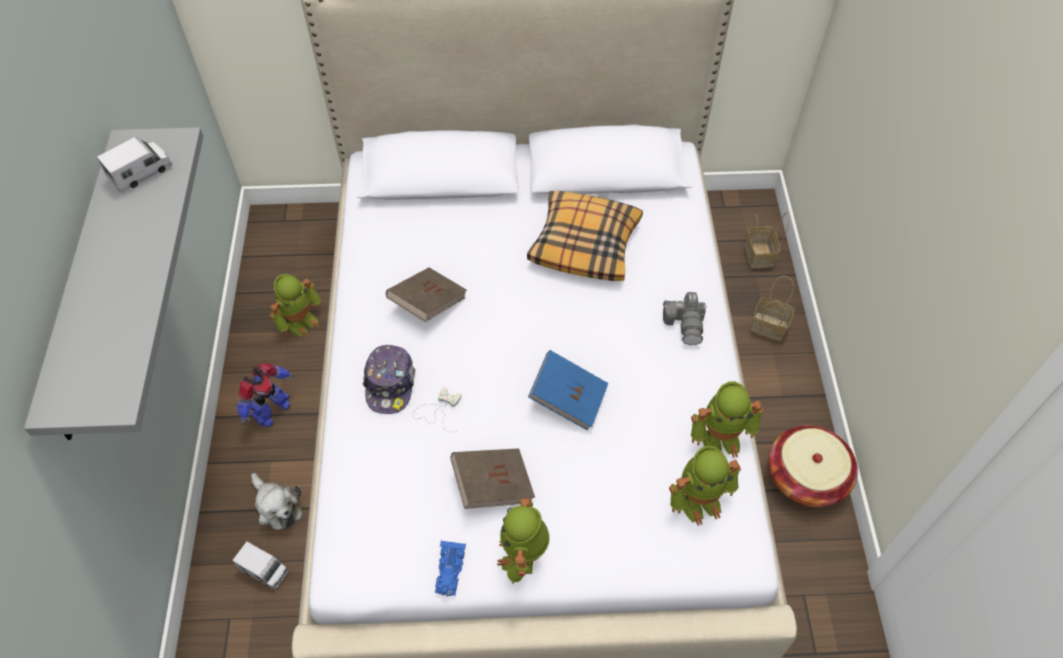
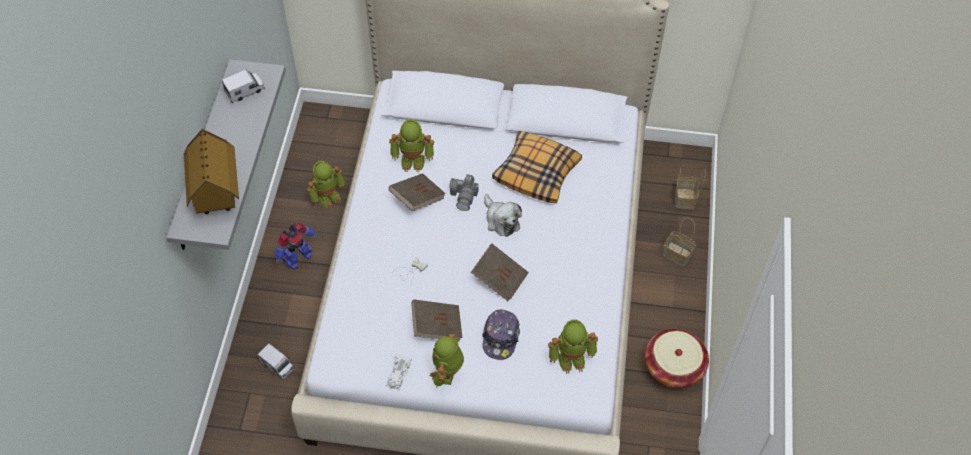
camera: 10 degrees right, 0 degrees up
plush toy [251,473,303,530] -> plush toy moved to [484,194,522,237]
cap [363,345,415,414] -> cap moved to [482,310,520,360]
blue toy car [435,541,466,596] -> white toy car [387,354,412,389]
blue book [528,350,608,430] -> brown book [471,244,529,301]
camera [663,292,707,345] -> camera moved to [449,174,479,211]
toy robot [691,381,764,458] -> toy robot moved to [389,119,434,172]
none -> toy house [184,129,239,214]

